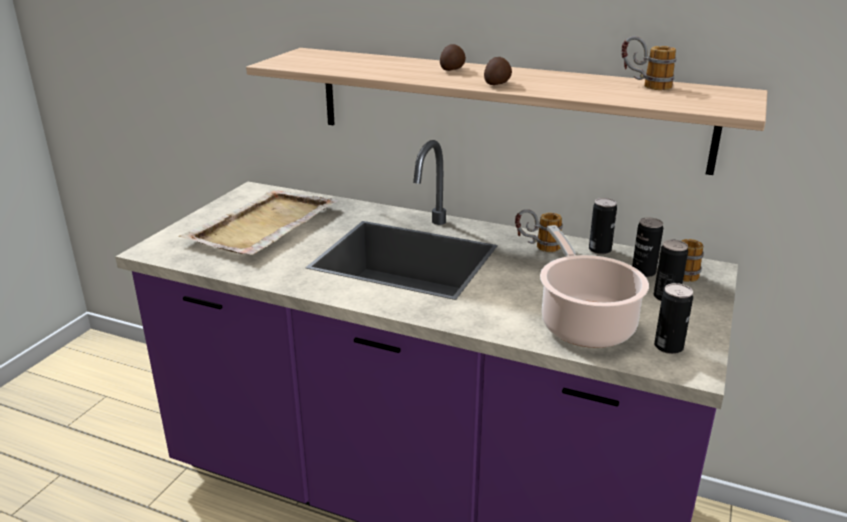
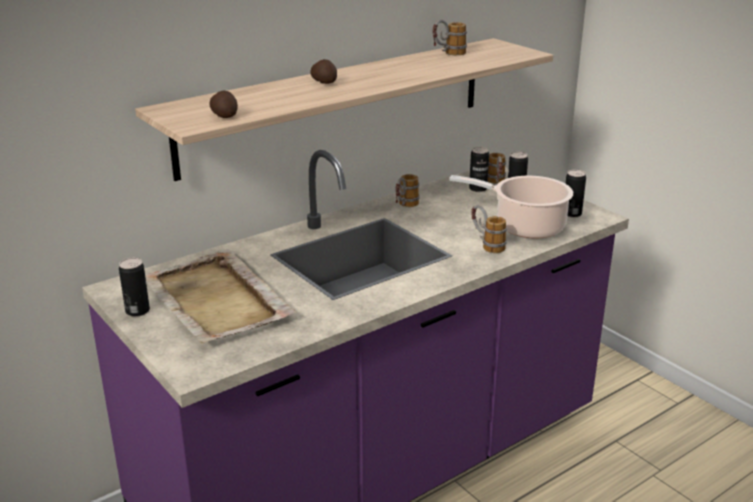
camera: 60 degrees left, 0 degrees up
potato [484,57,512,85] -> potato moved to [209,90,238,118]
can [589,198,617,254] -> can moved to [119,258,150,317]
none -> mug [471,205,507,253]

